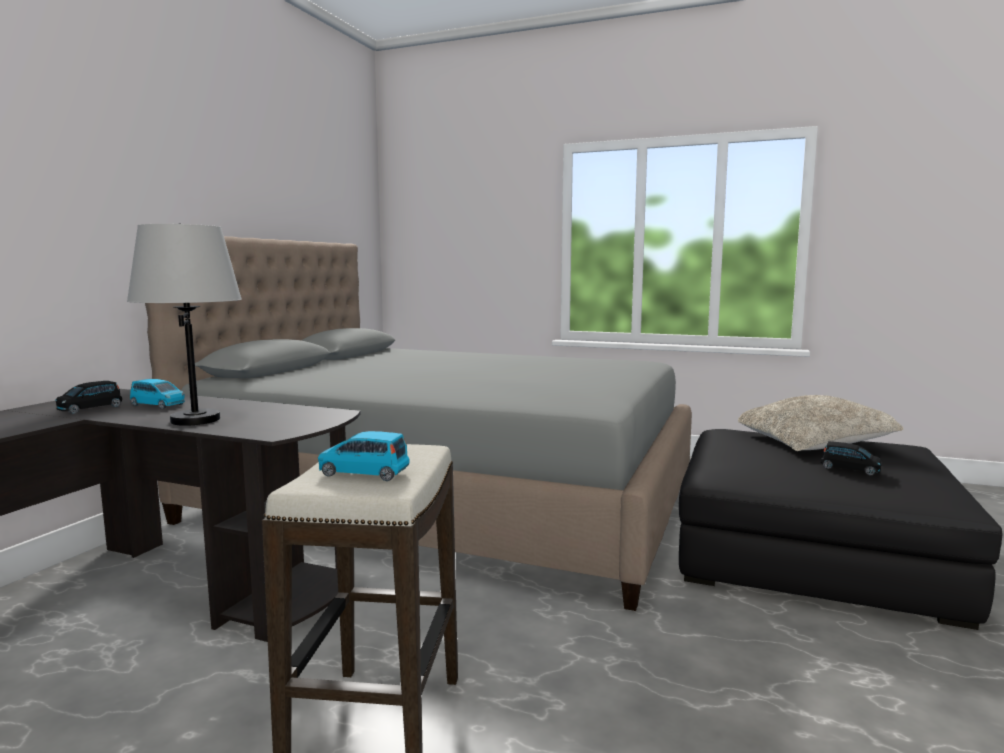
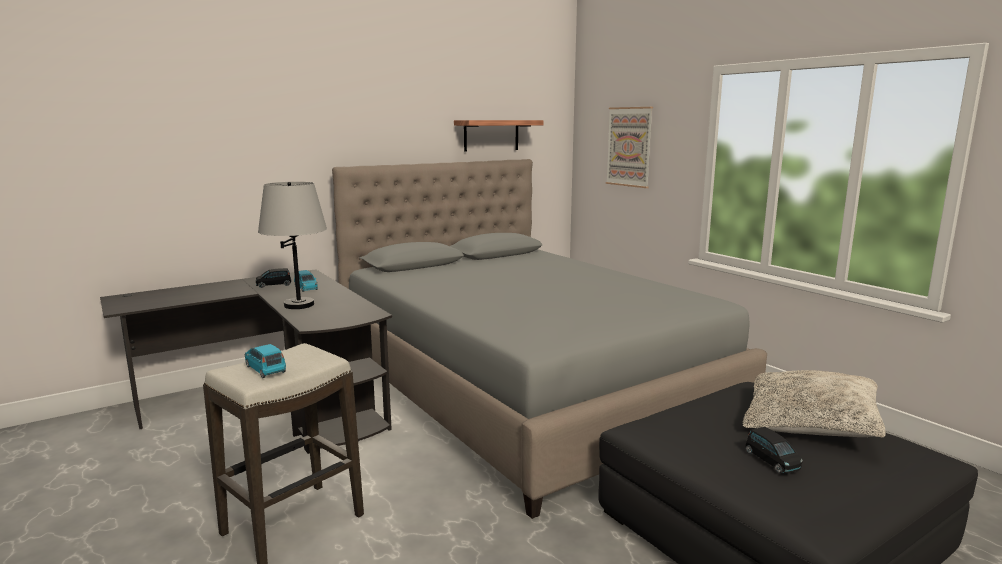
camera: 35 degrees right, 5 degrees up
none -> shelf [454,120,543,152]
none -> picture [606,107,653,188]

